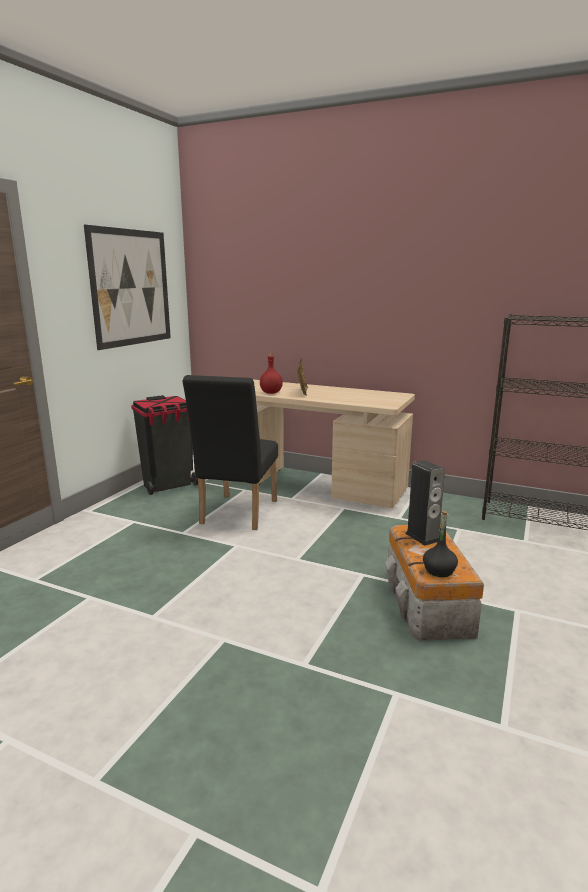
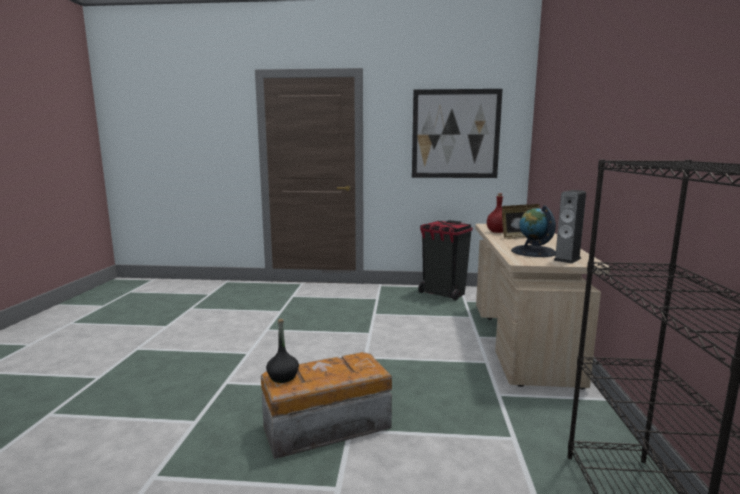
camera: 70 degrees right, 5 degrees down
black chair [183,375,278,530] -> none
speaker [405,460,445,546] -> speaker moved to [553,190,586,264]
none -> globe [511,205,556,257]

